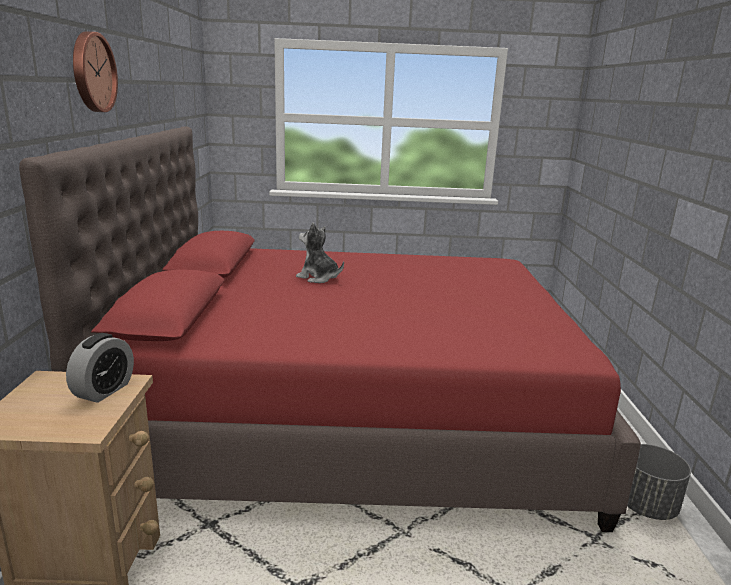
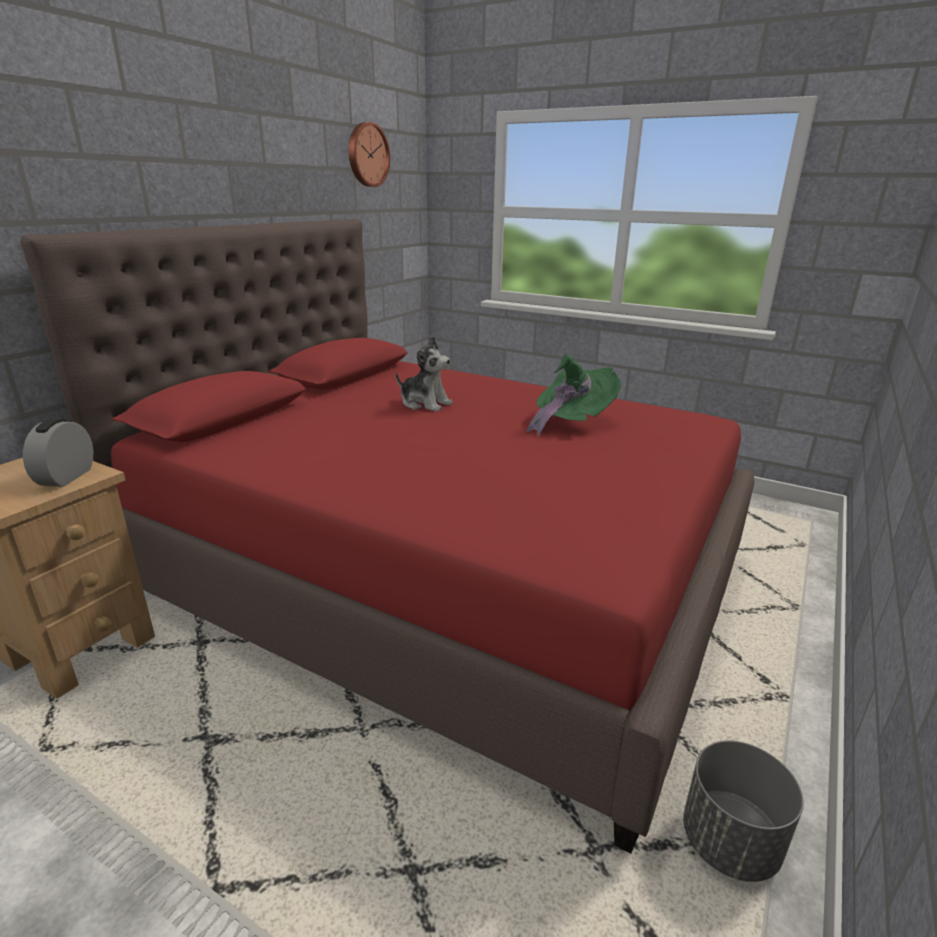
camera: 30 degrees right, 5 degrees up
alarm clock [66,333,134,403] -> alarm clock turned 135 degrees clockwise [23,418,93,487]
wall clock [73,31,118,112] -> wall clock moved to [349,122,390,187]
plush toy [296,223,344,283] -> plush toy turned 150 degrees clockwise [395,336,453,412]
none -> green hat [526,354,621,437]

